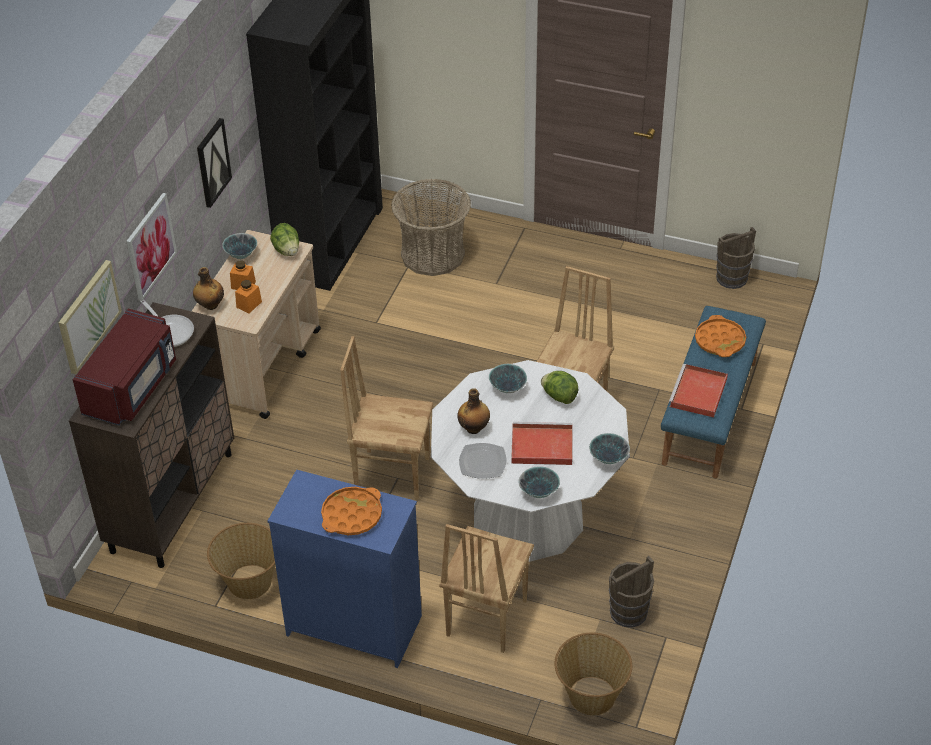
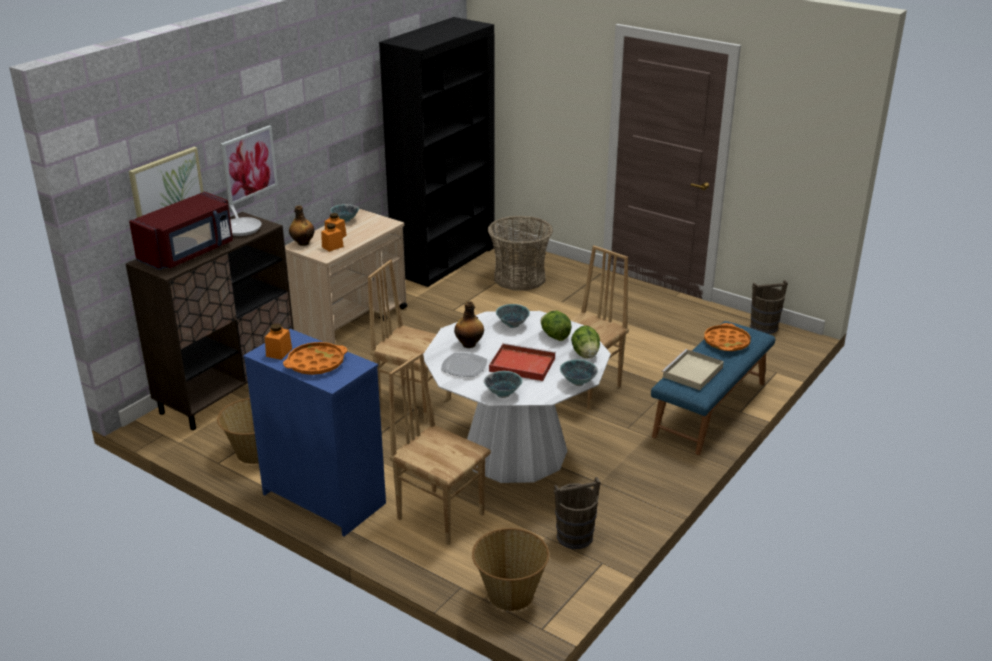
camera: 15 degrees right, 15 degrees down
picture [197,118,232,208] -> none
lettuce [270,223,299,256] -> lettuce moved to [571,325,600,358]
brown chair [439,524,534,653] -> brown chair turned 90 degrees clockwise [389,352,491,545]
red tray [669,364,728,417] -> beige tray [661,349,724,390]
none -> orange jar [265,323,292,360]

